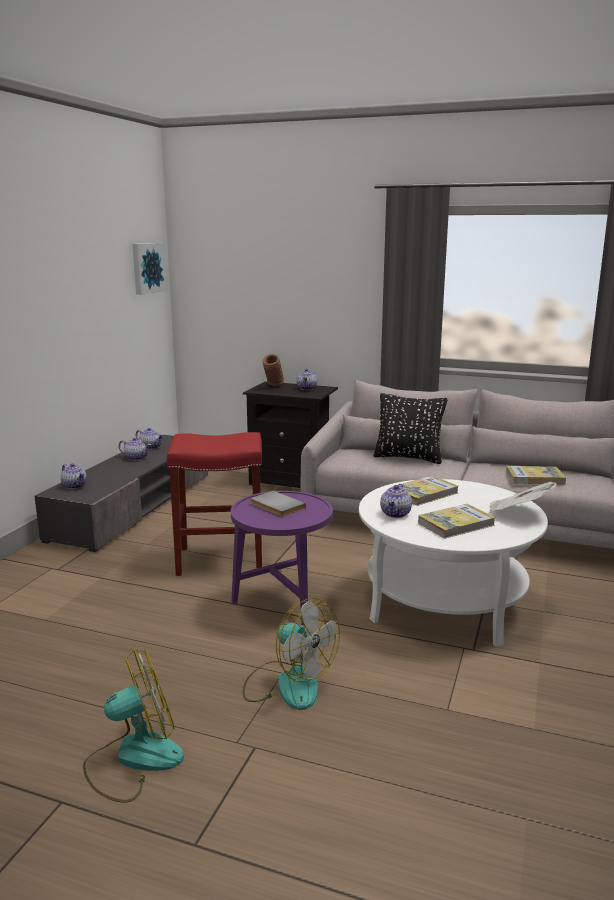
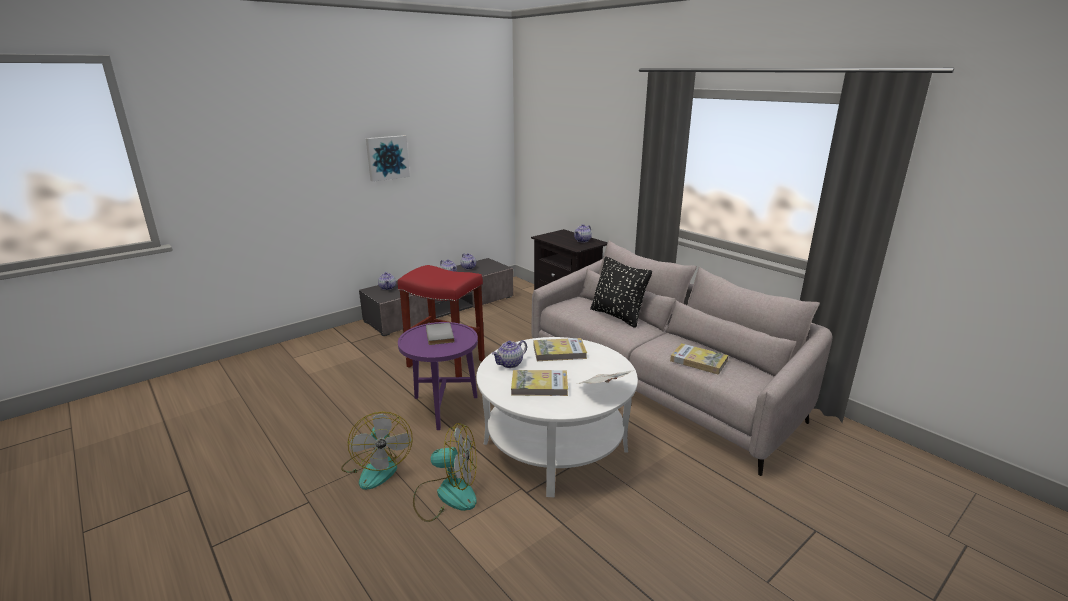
camera: 30 degrees right, 5 degrees up
fan [83,648,184,803] -> fan moved to [413,423,477,522]
picture [132,243,167,295] -> picture moved to [366,135,410,182]
brown vase [262,354,284,387] -> none

